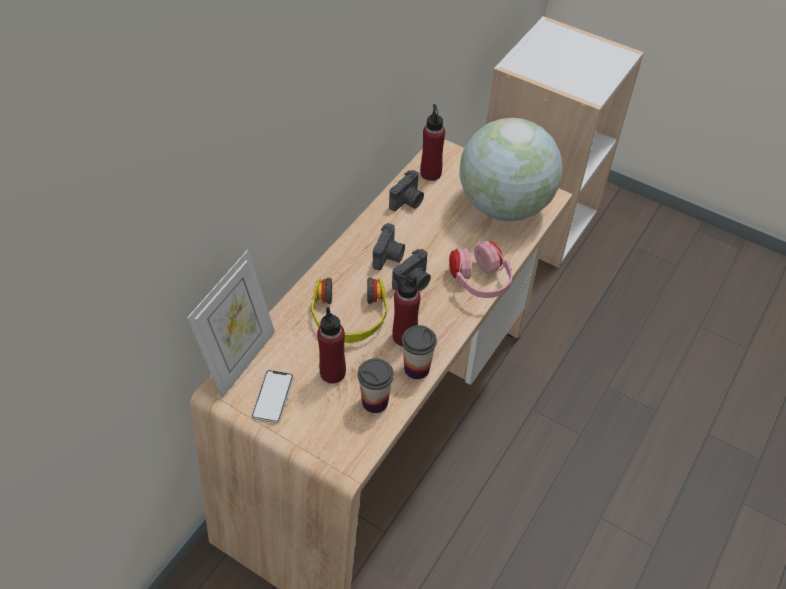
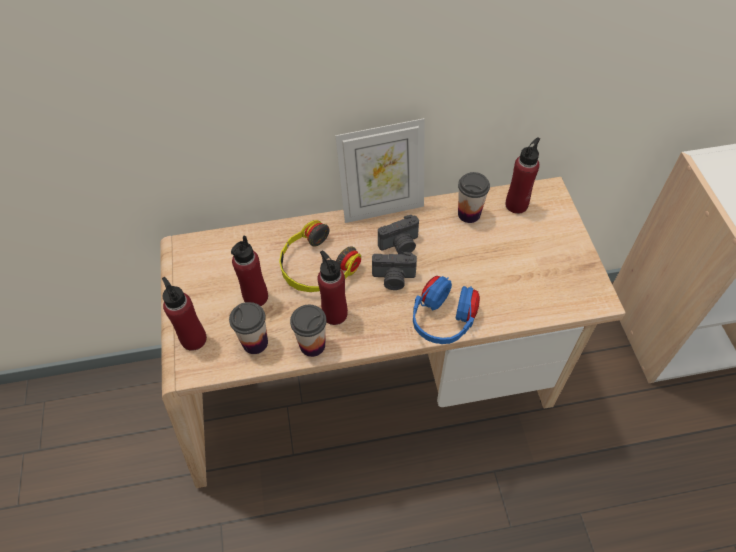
camera: 50 degrees right, 5 degrees up
picture frame [187,250,275,398] -> picture frame moved to [335,118,425,223]
phone [251,370,294,423] -> none
camera [389,170,424,211] -> cup [458,172,490,223]
pink headphones [449,241,513,298] -> blue headphones [413,276,480,344]
globe [459,118,562,221] -> none
none -> red bottle [162,277,207,351]

